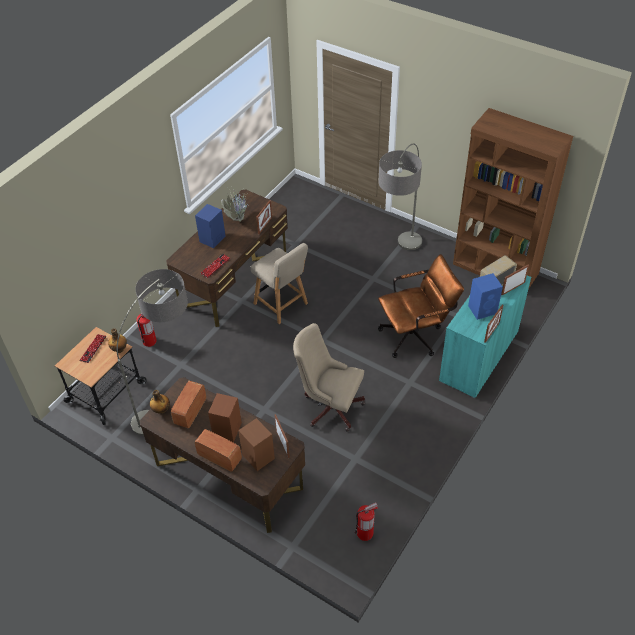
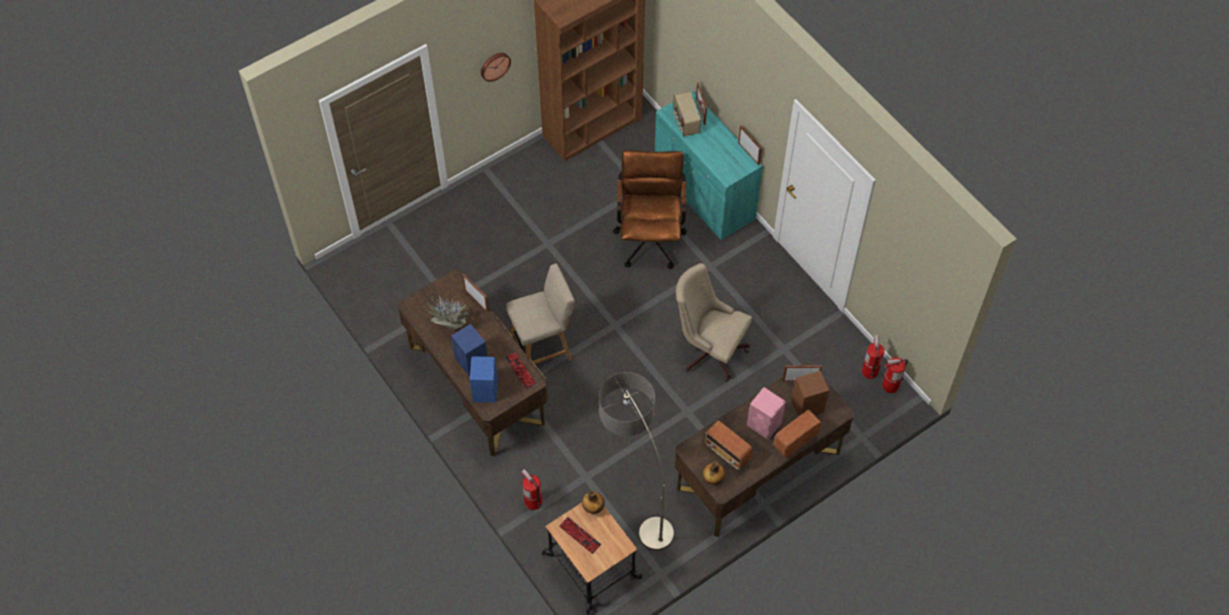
camera: 70 degrees left, 10 degrees up
brown speaker [208,393,242,443] -> pink speaker [747,387,786,440]
beige office chair [293,323,365,432] -> beige office chair turned 75 degrees clockwise [676,263,752,382]
floor lamp [379,143,422,251] -> none
blue speaker [468,273,503,320] -> blue speaker moved to [470,356,498,402]
none -> wall clock [481,53,511,82]
none -> fire extinguisher [882,357,908,393]

